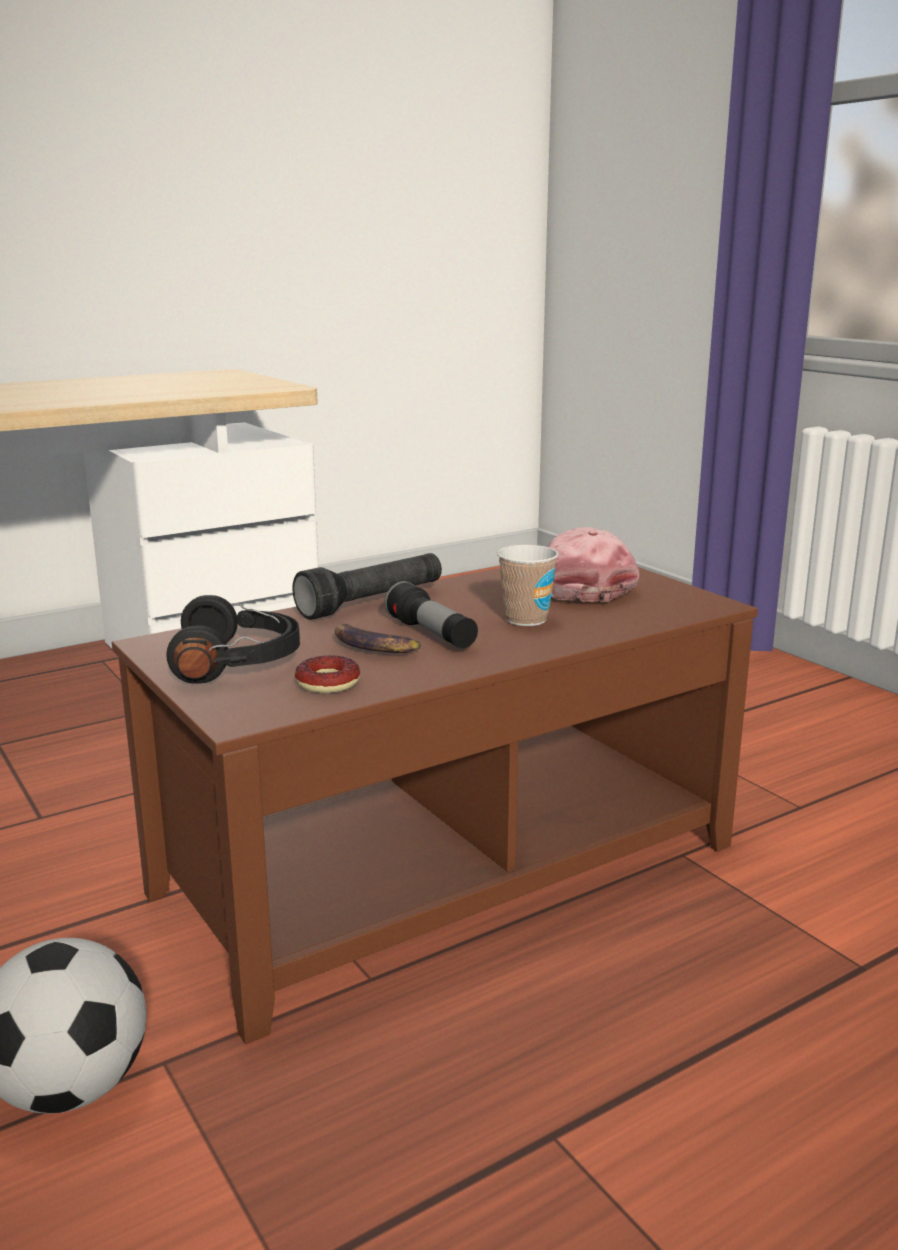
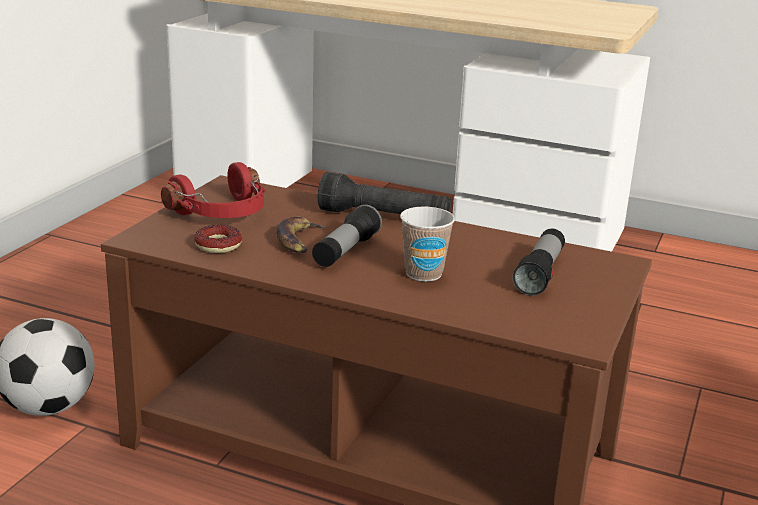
camera: 55 degrees right, 5 degrees up
black headphones [166,595,300,684] -> red headphones [161,162,266,218]
pink cap [547,527,639,602] -> flashlight [512,229,565,296]

